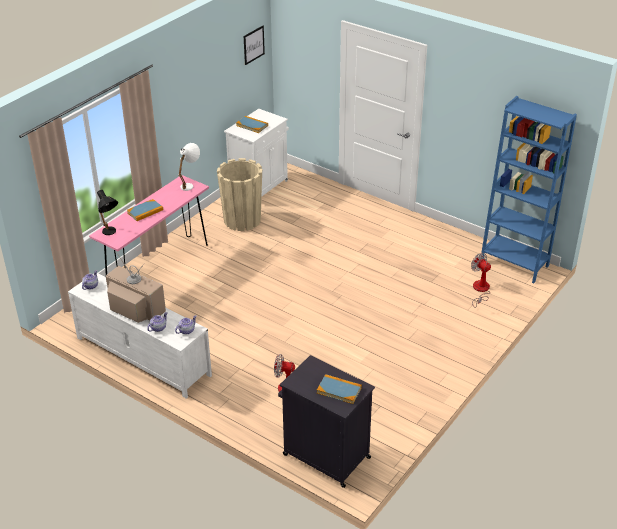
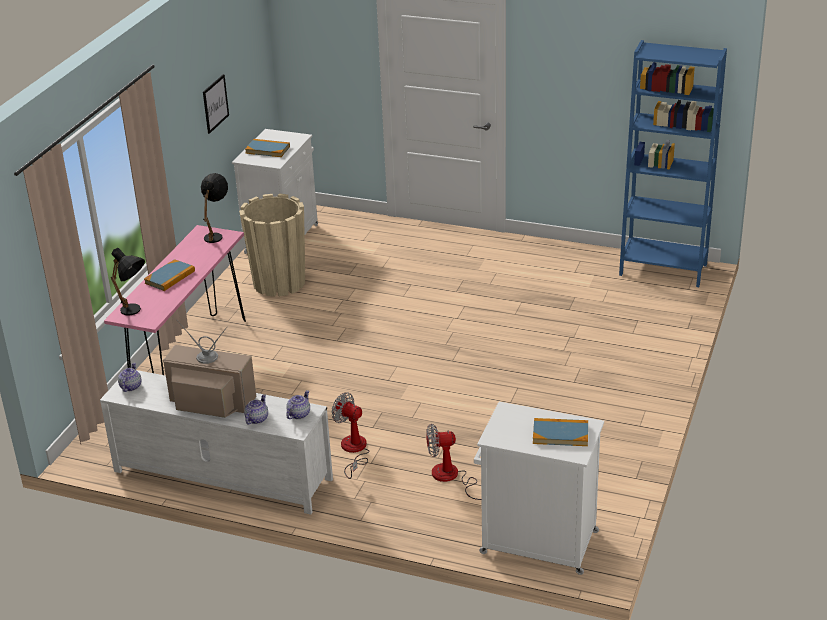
camera: 15 degrees left, 5 degrees down
white table lamp [178,143,200,191] -> black table lamp [201,173,228,243]
picture [244,26,265,65] -> picture moved to [203,74,229,134]
black cabinet [278,355,375,488] -> white cabinet [474,402,604,575]
fan [471,253,491,308] -> fan moved to [331,392,369,479]

